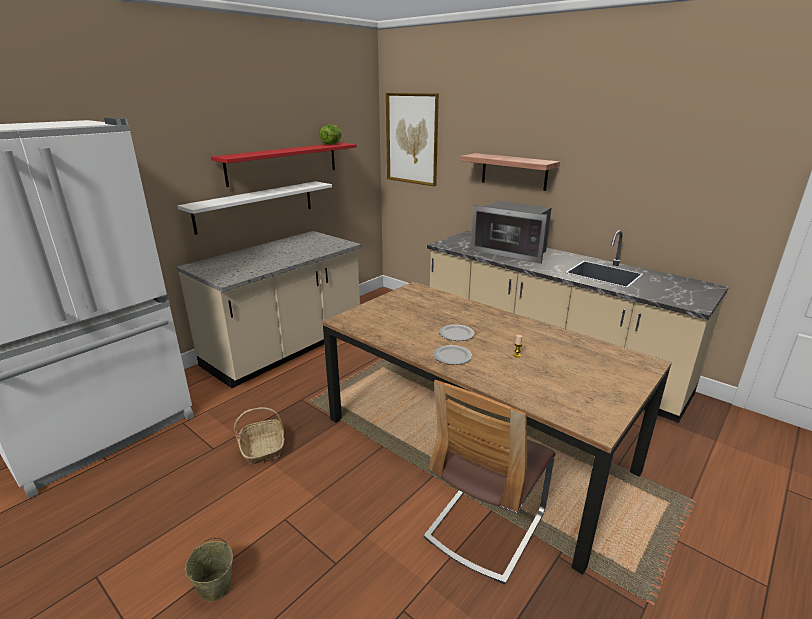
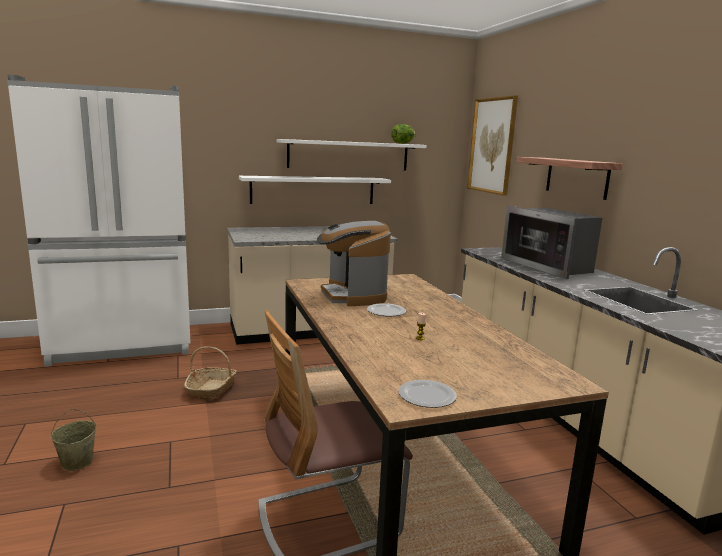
camera: 30 degrees right, 10 degrees down
red shelf [211,143,357,187] -> white shelf [277,139,427,170]
plate [434,345,472,365] -> plate moved to [398,380,457,408]
none -> coffee machine [317,221,391,306]

